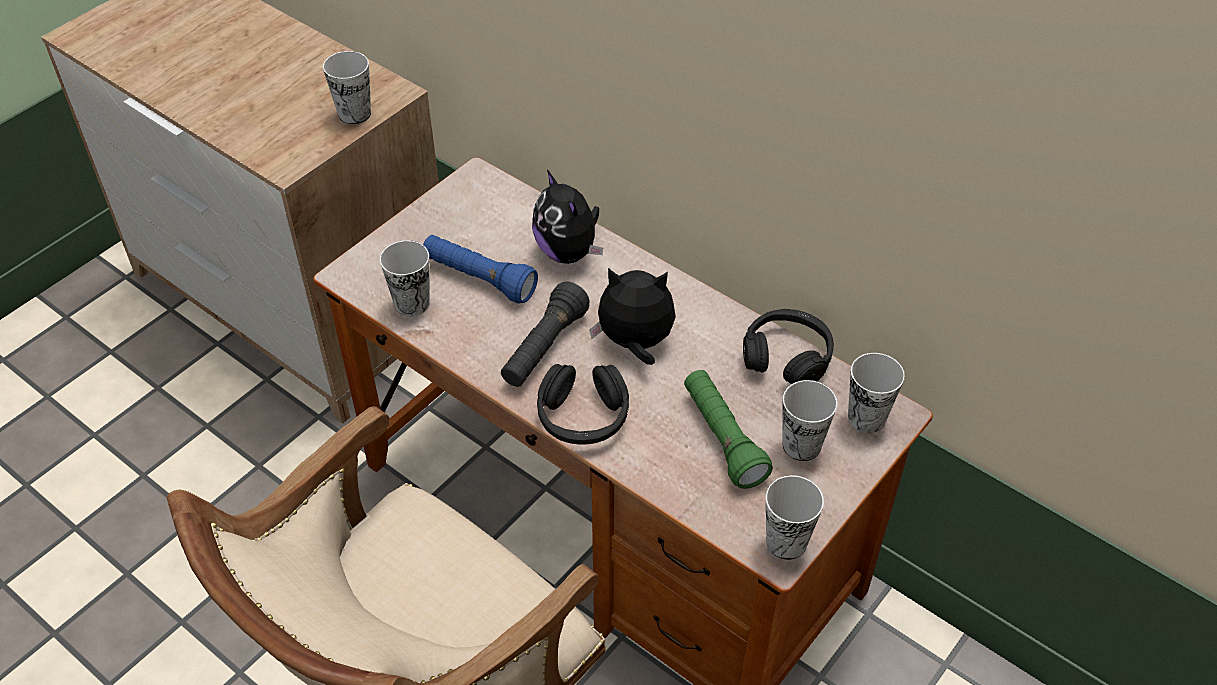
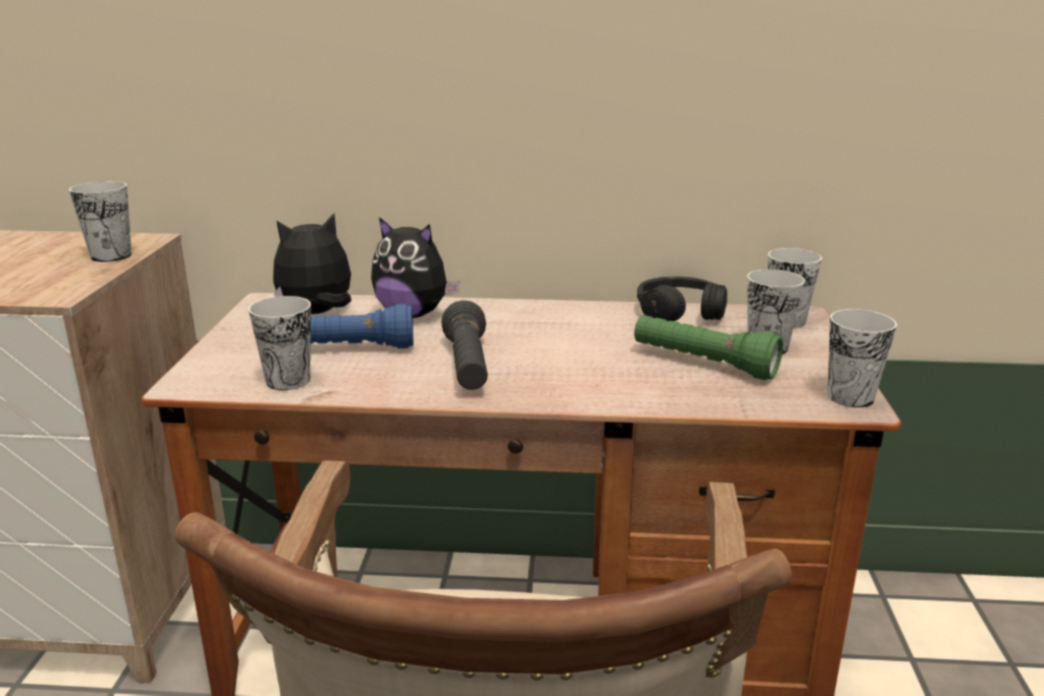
camera: 35 degrees left, 25 degrees down
black headphones [537,364,629,445] -> none
plush toy [589,268,676,365] -> plush toy moved to [273,213,352,314]

